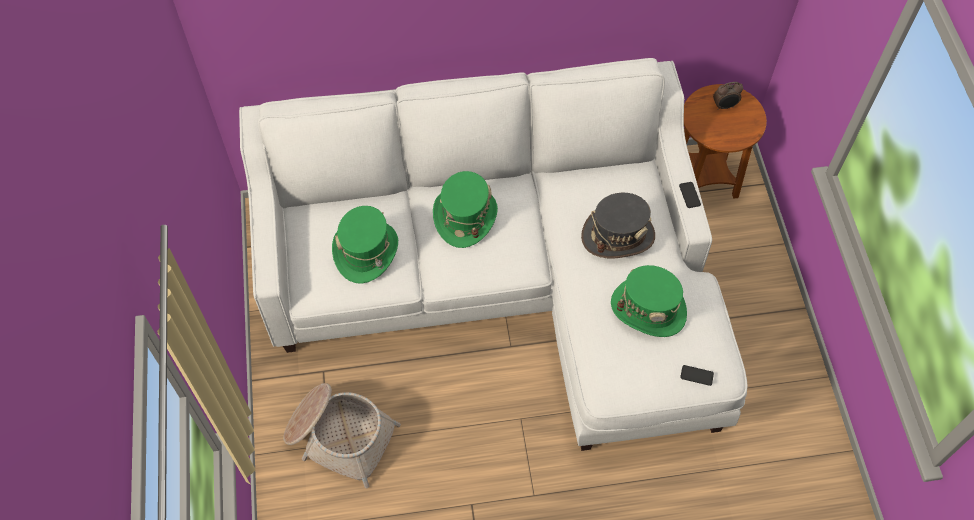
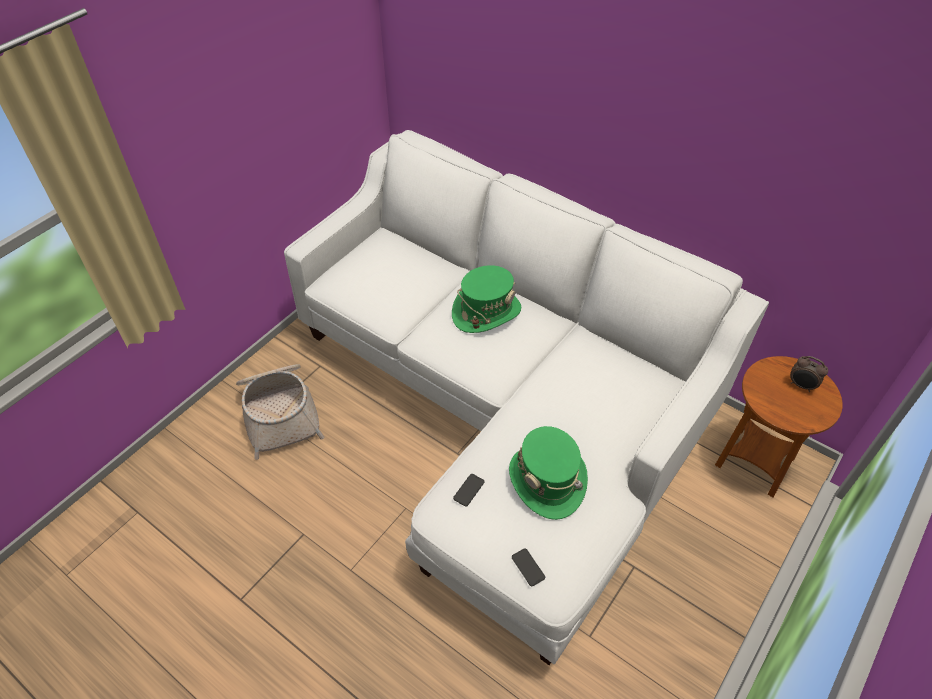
camera: 45 degrees right, 10 degrees down
green hat [332,206,398,284] -> none
grey hat [581,193,655,258] -> none
phone [679,182,701,208] -> phone moved to [453,474,484,507]

